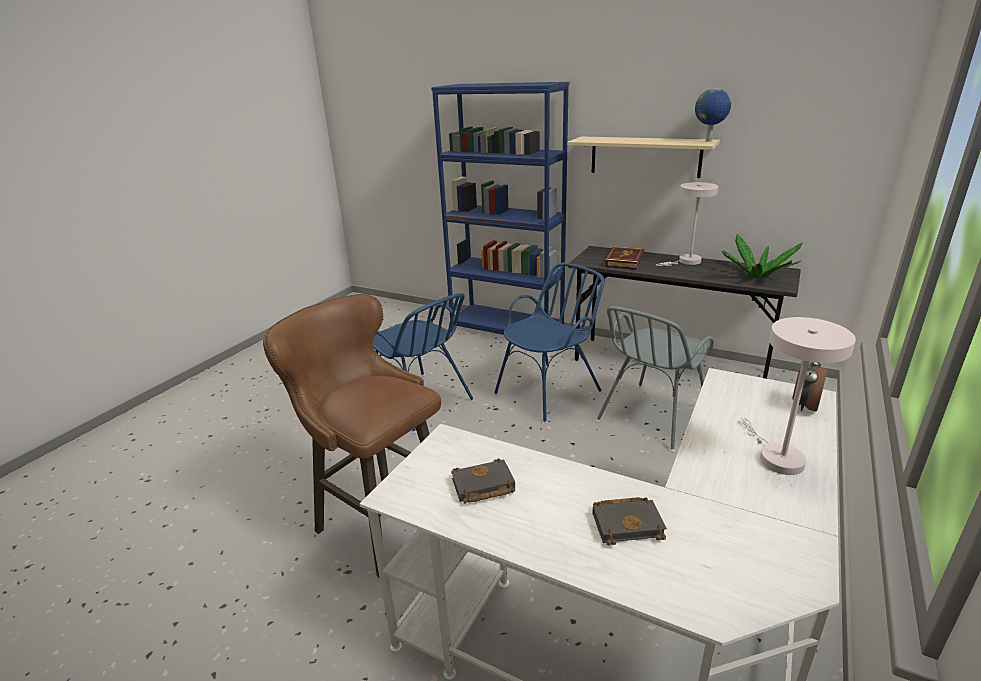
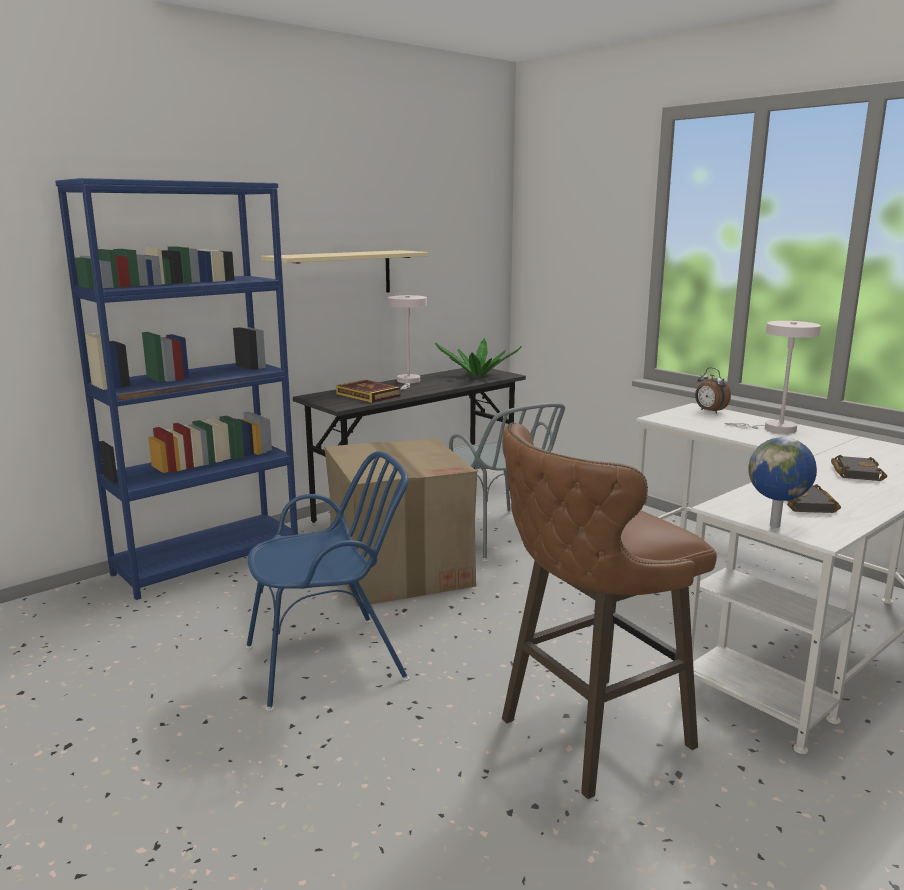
camera: 70 degrees left, 10 degrees down
blue chair [493,263,605,424] -> cardboard box [324,438,477,607]
globe [695,88,731,142] -> globe moved to [748,437,817,528]

